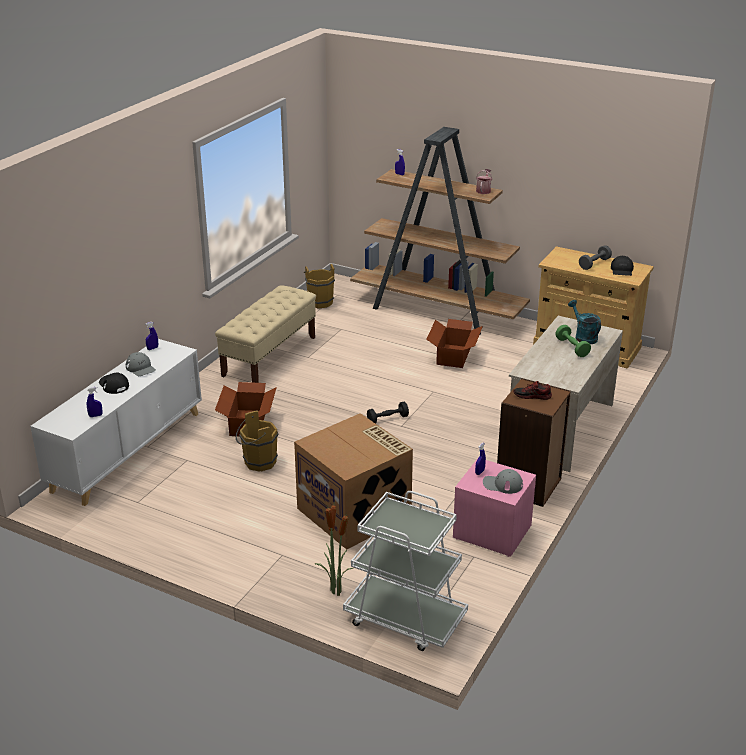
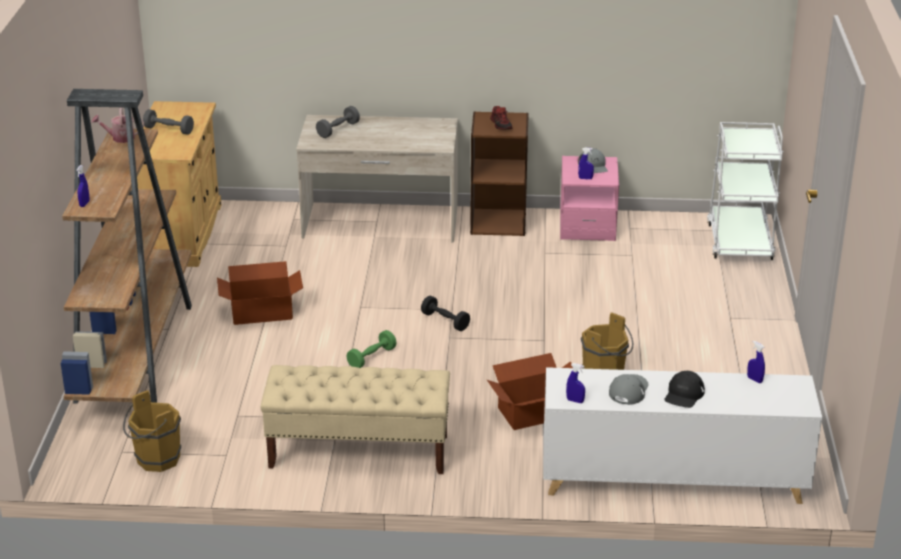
camera: 115 degrees left, 0 degrees up
cardboard box [294,413,413,549] -> none
potted plant [315,500,353,596] -> none
green dumbbell [555,325,591,357] -> green dumbbell moved to [347,330,396,368]
turquoise watering can [568,300,601,344] -> grey dumbbell [316,106,360,138]
black cap [611,256,634,276] -> none

